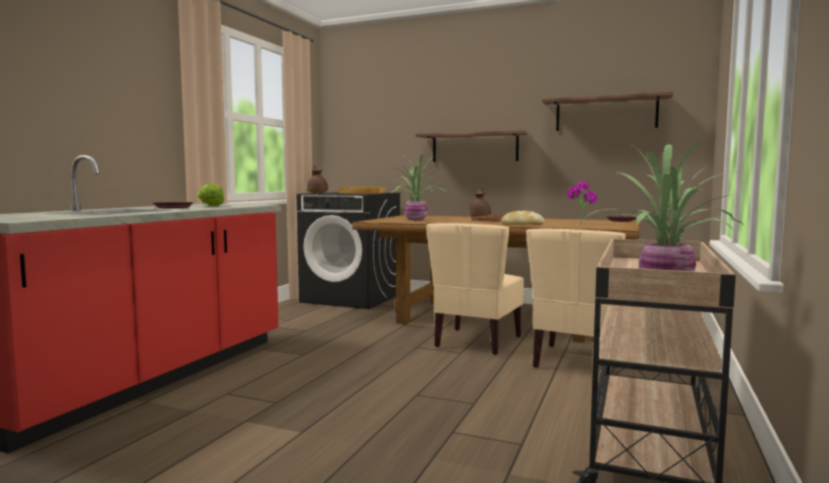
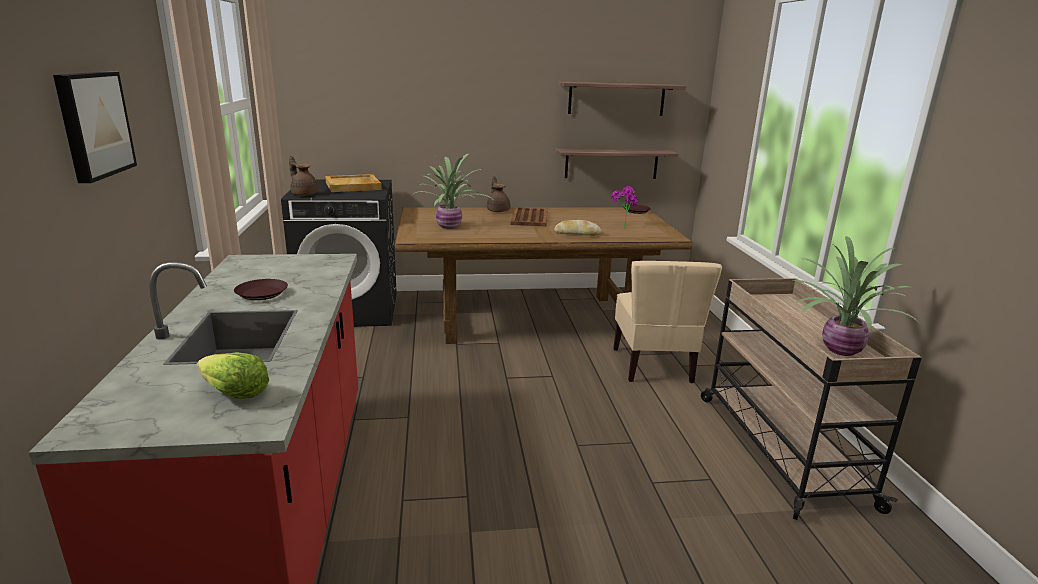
camera: 30 degrees left, 15 degrees up
lettuce [197,184,224,206] -> lettuce moved to [197,352,269,399]
shelf [416,130,529,162] -> shelf moved to [555,148,678,179]
beige chair [426,223,524,355] -> none
none -> picture [53,71,137,183]

